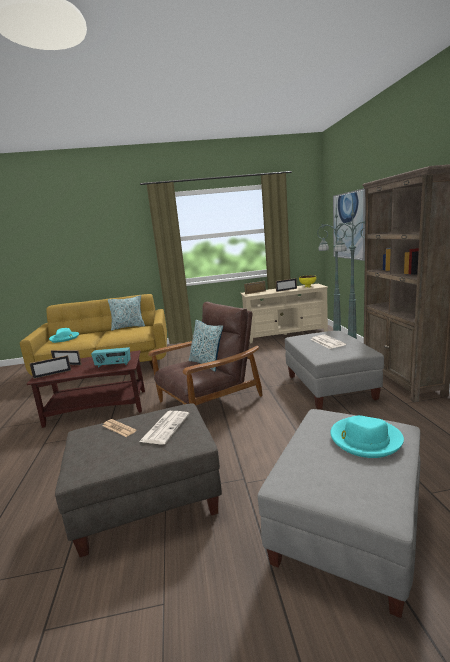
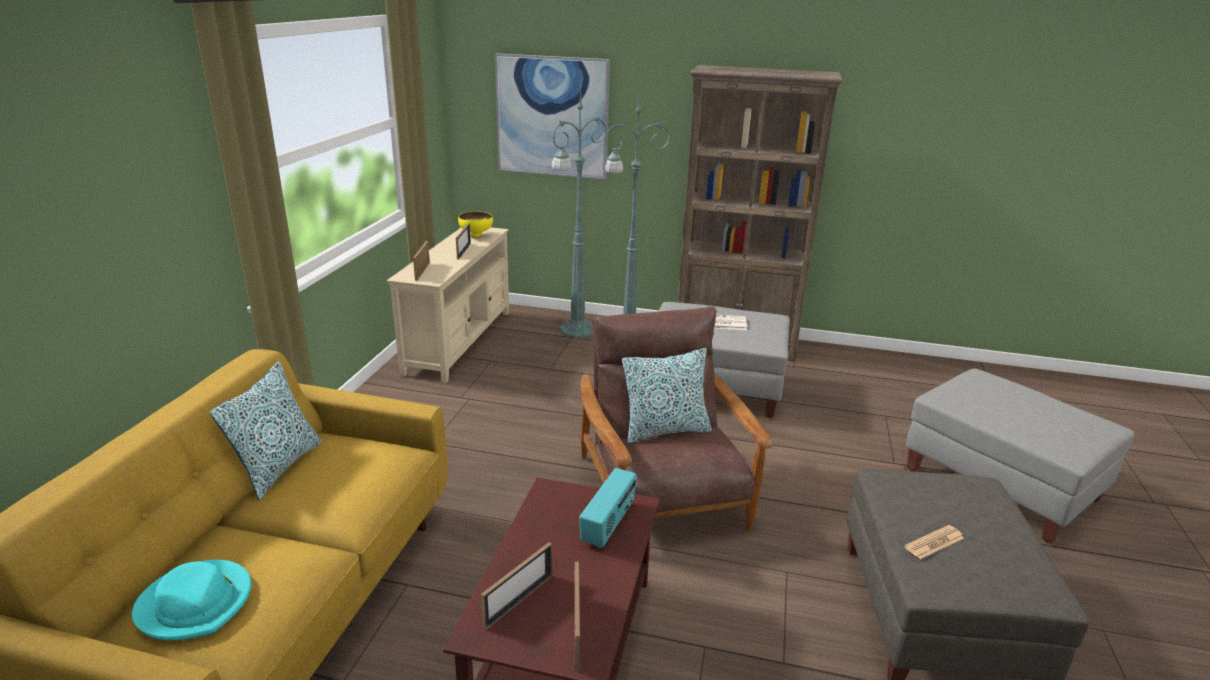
camera: 70 degrees left, 10 degrees up
newspaper [139,411,190,444] -> none
turquoise hat [330,415,404,458] -> none

